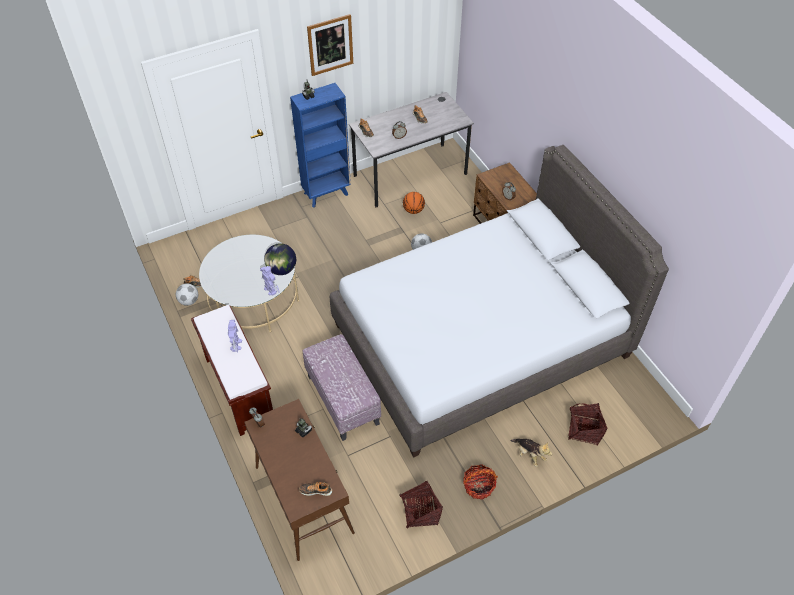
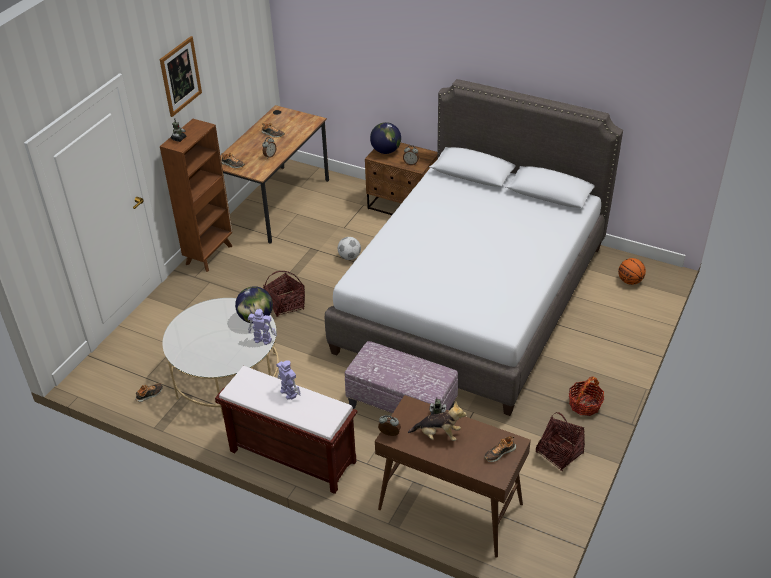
camera: 35 degrees left, 10 degrees down
football [176,283,198,306] -> none
blue bookcase [290,83,351,208] -> brown bookcase [160,119,233,272]
grey desk [349,92,474,208] -> brown desk [220,105,329,244]
basketball [403,192,425,214] -> basketball moved to [618,258,646,285]
plush toy [511,439,552,467] -> plush toy moved to [408,401,467,441]
basket [568,403,608,445] -> basket moved to [263,271,305,317]
none -> globe [370,122,401,154]

